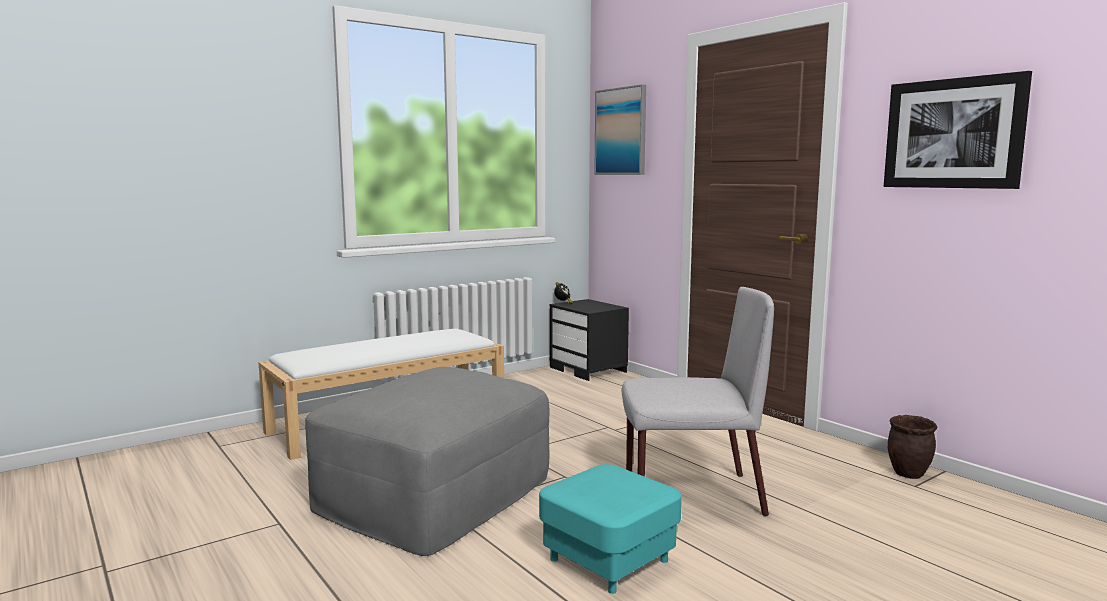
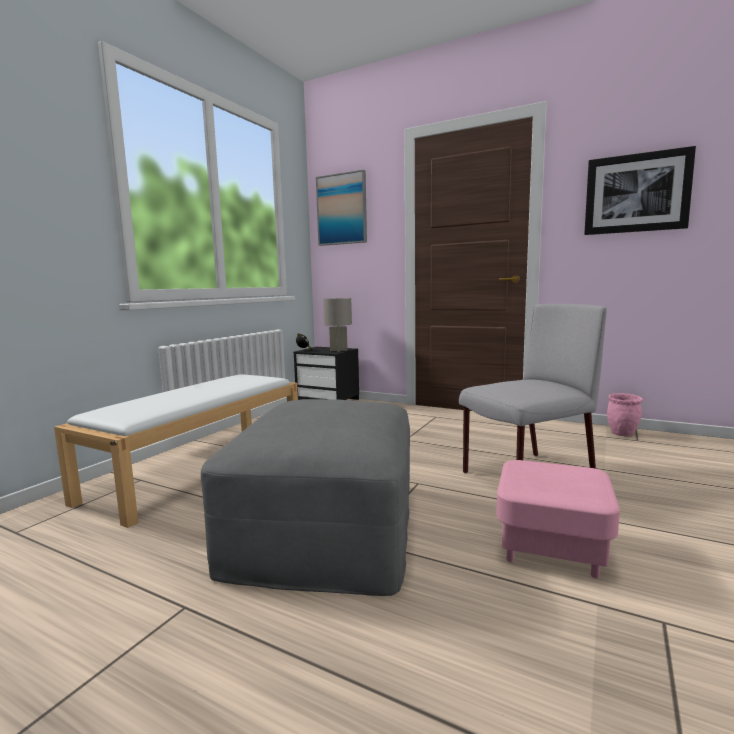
camera: 25 degrees left, 0 degrees up
turquoise ottoman [539,464,682,594] -> pink ottoman [496,460,620,578]
brown planter [888,415,937,479] -> pink planter [607,393,643,436]
none -> grey table lamp [323,298,352,352]

